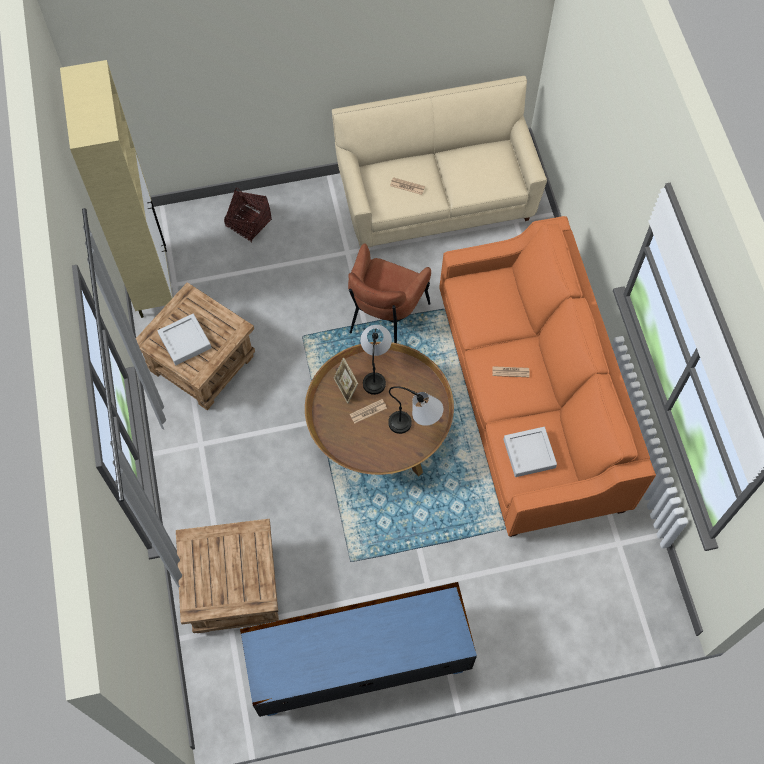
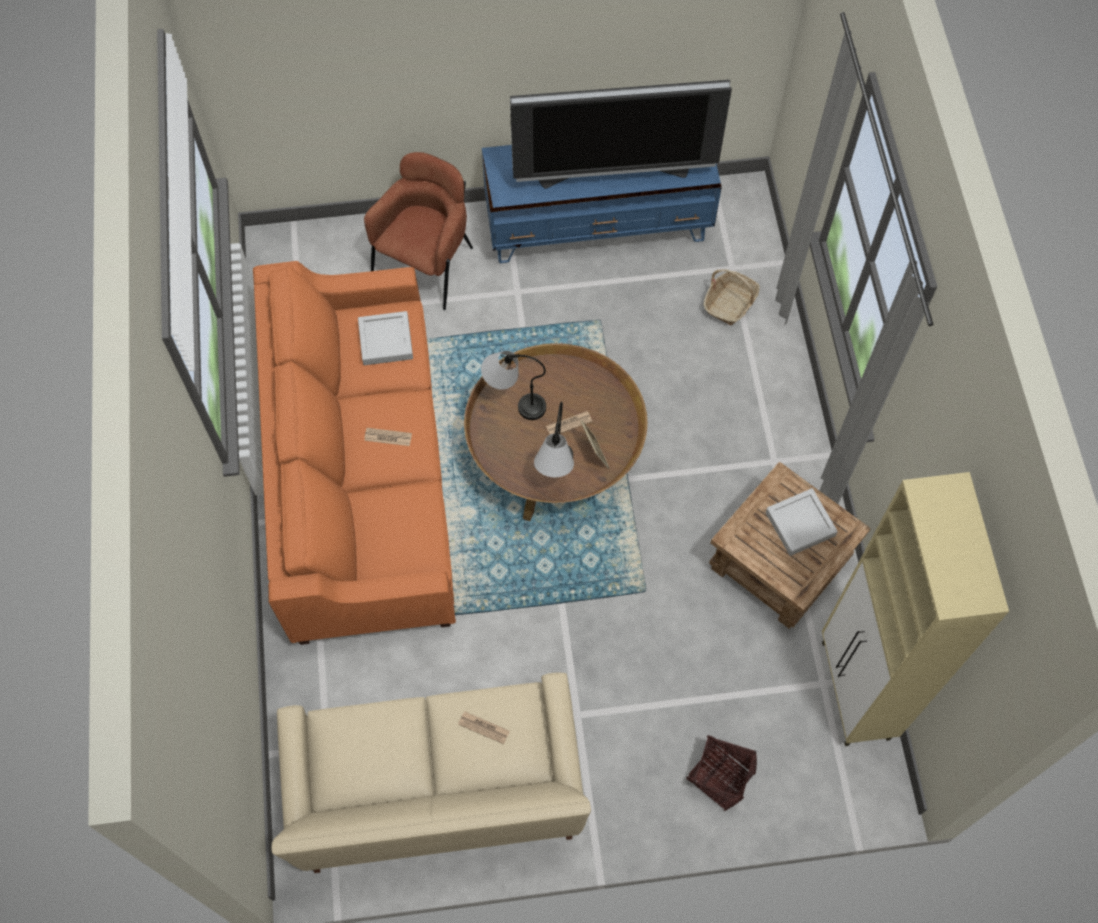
camera: 175 degrees left, 0 degrees up
brown side table [176,519,279,633] -> basket [704,269,760,325]
brown armchair [348,243,431,343] -> brown armchair moved to [364,152,473,310]
none -> television [510,80,732,189]

